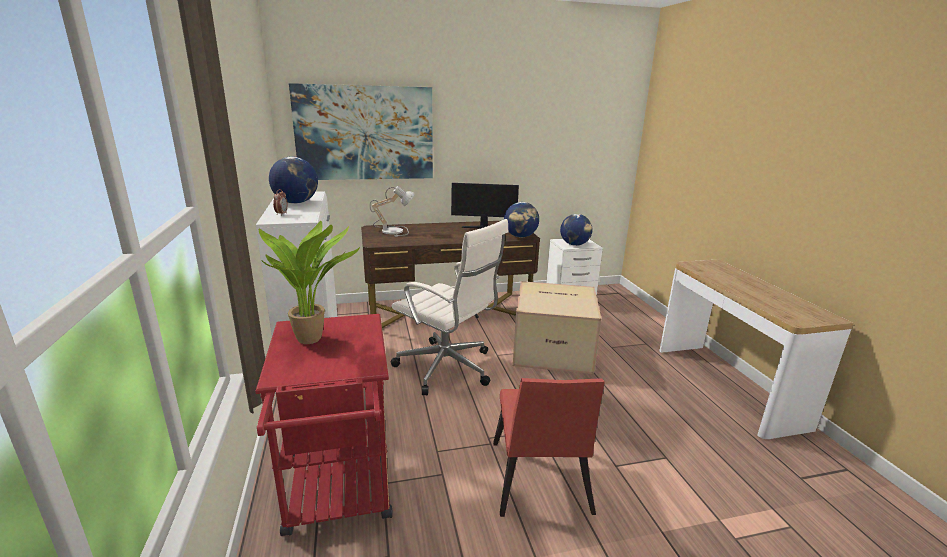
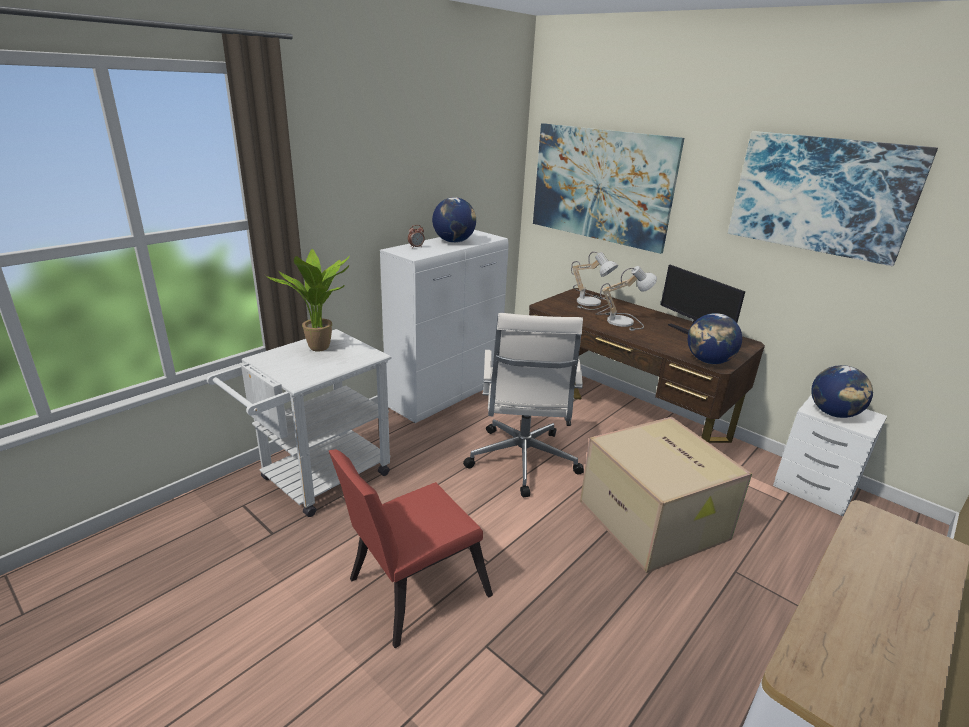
camera: 55 degrees right, 5 degrees up
red cart [255,314,392,536] -> white cart [207,329,391,517]
none -> table lamp [596,266,657,331]
none -> picture [728,131,938,266]

